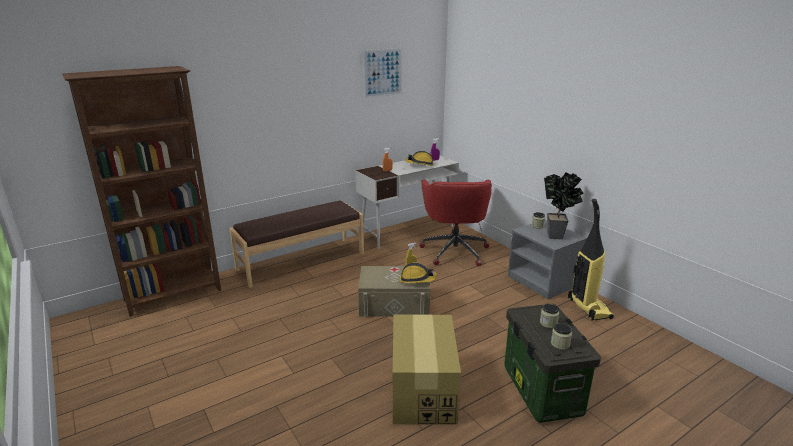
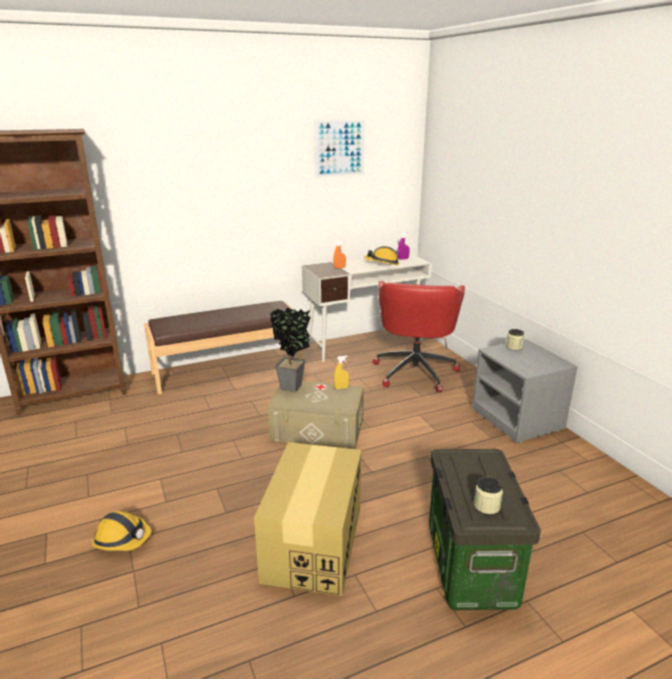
camera: 10 degrees right, 0 degrees up
hard hat [399,262,437,283] -> hard hat moved to [92,511,152,551]
jar [540,304,559,328] -> none
potted plant [544,173,583,239] -> potted plant moved to [270,308,311,392]
vacuum cleaner [568,199,614,320] -> none

